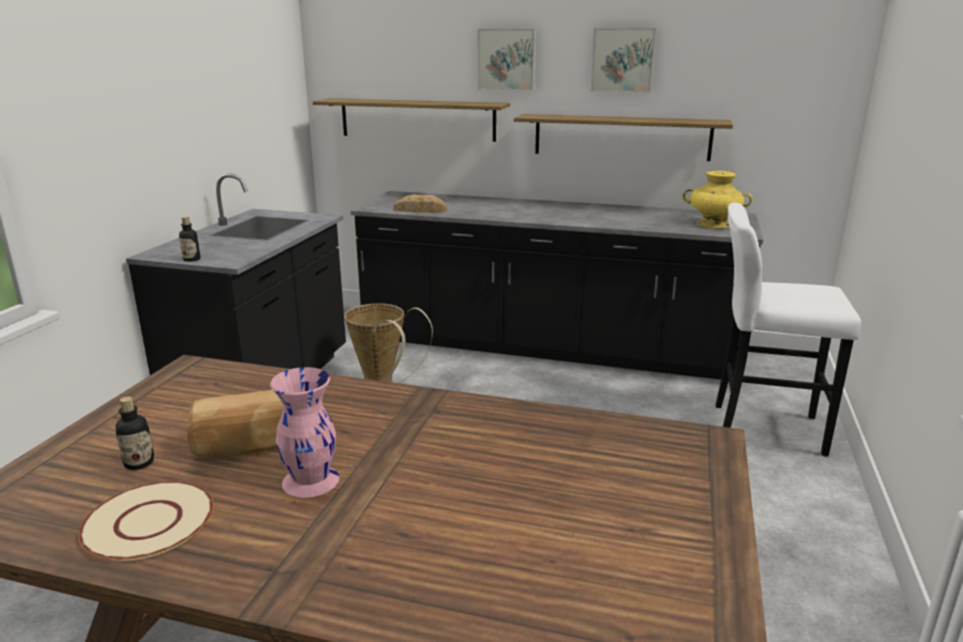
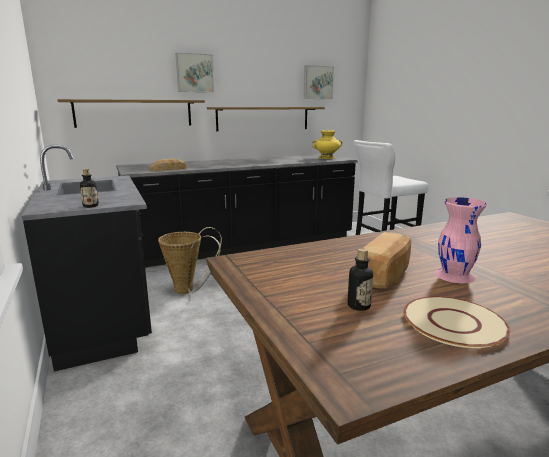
camera: 40 degrees left, 5 degrees down
picture [591,28,656,93] -> picture moved to [304,65,334,99]

